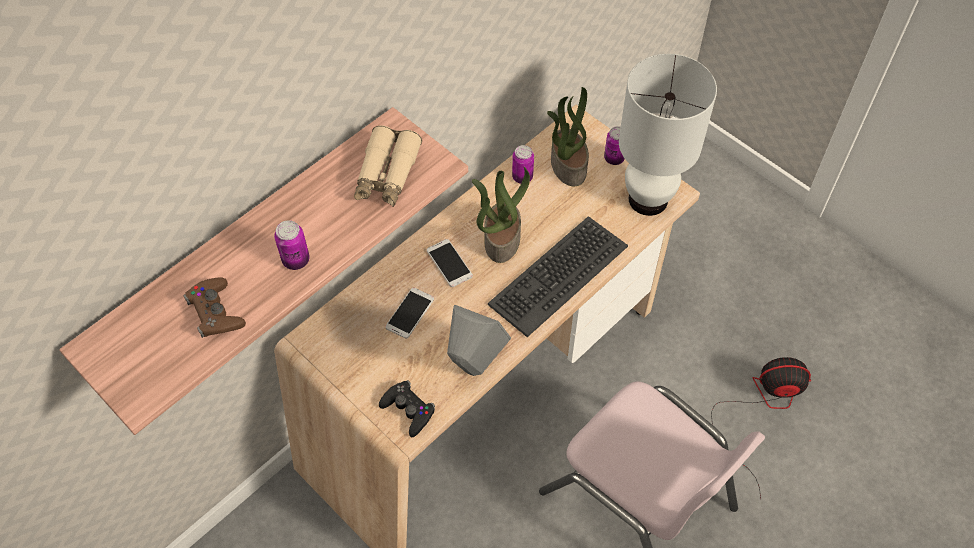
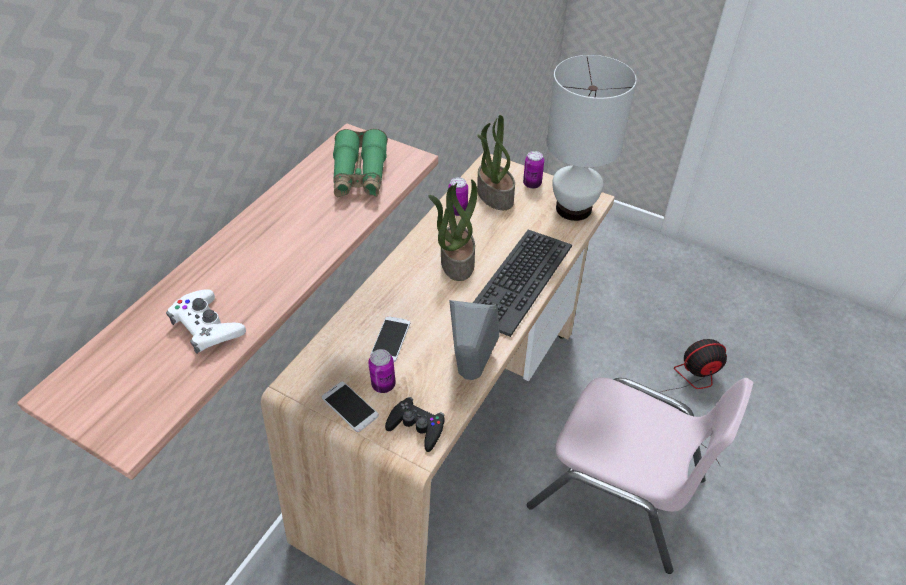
camera: 15 degrees left, 10 degrees down
brown game controller [184,278,246,338] -> white game controller [166,289,246,354]
can [274,220,310,270] -> can moved to [368,349,396,393]
beige binoculars [354,125,422,207] -> green binoculars [333,128,388,197]
phone [427,239,473,287] -> phone moved to [322,381,379,432]

